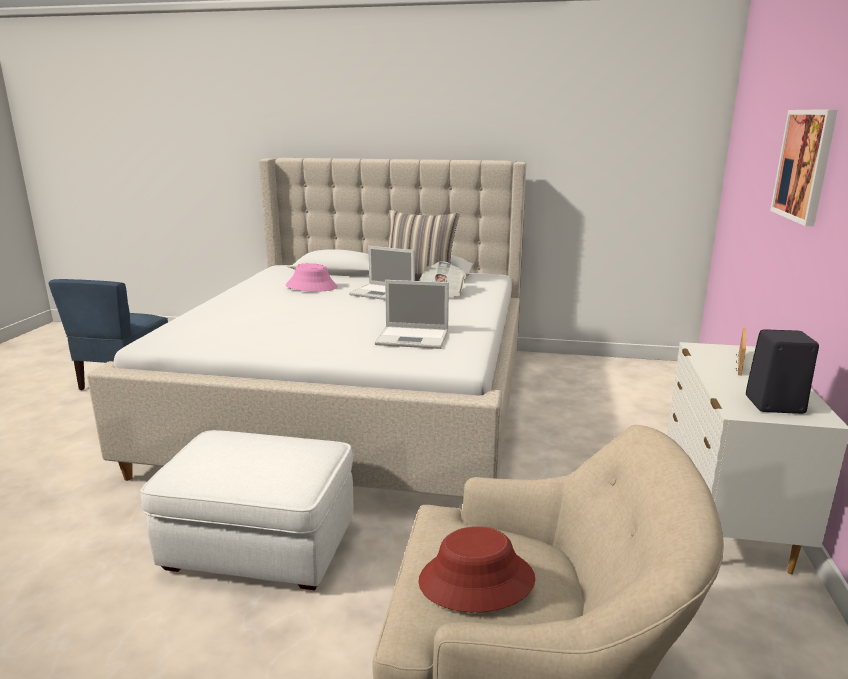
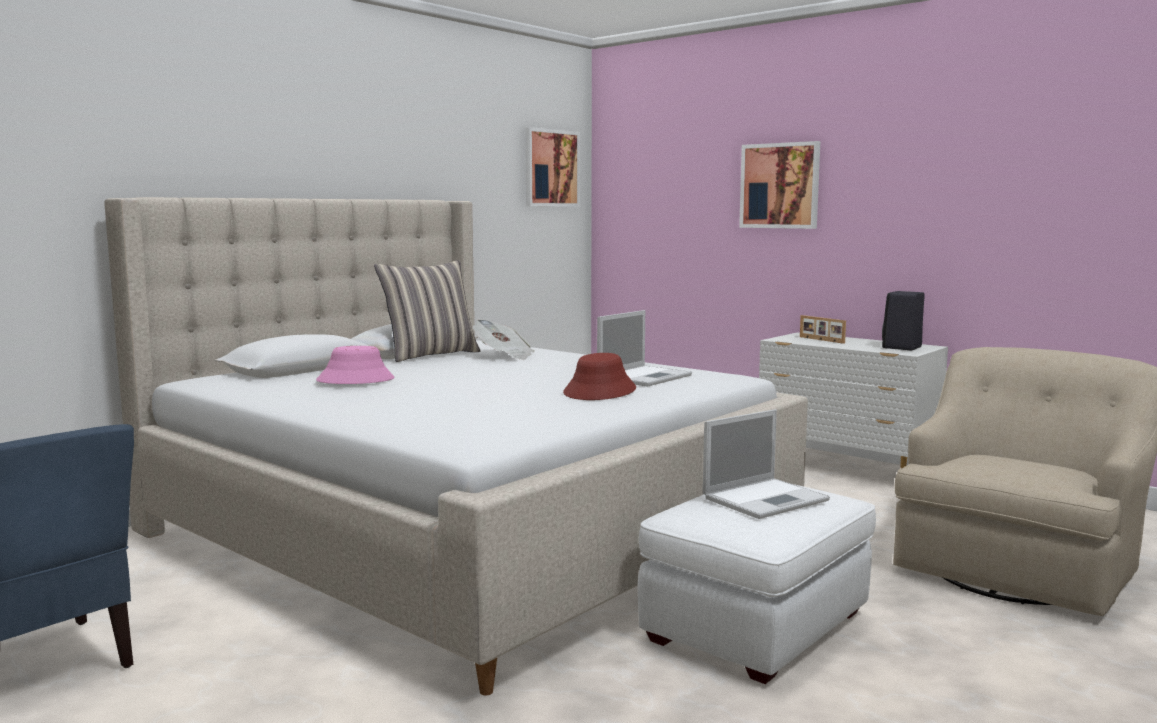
camera: 60 degrees left, 10 degrees down
laptop [349,246,415,300] -> laptop moved to [703,409,830,519]
red hat [418,526,535,612] -> red hat moved to [563,353,636,400]
none -> picture [525,127,580,207]

